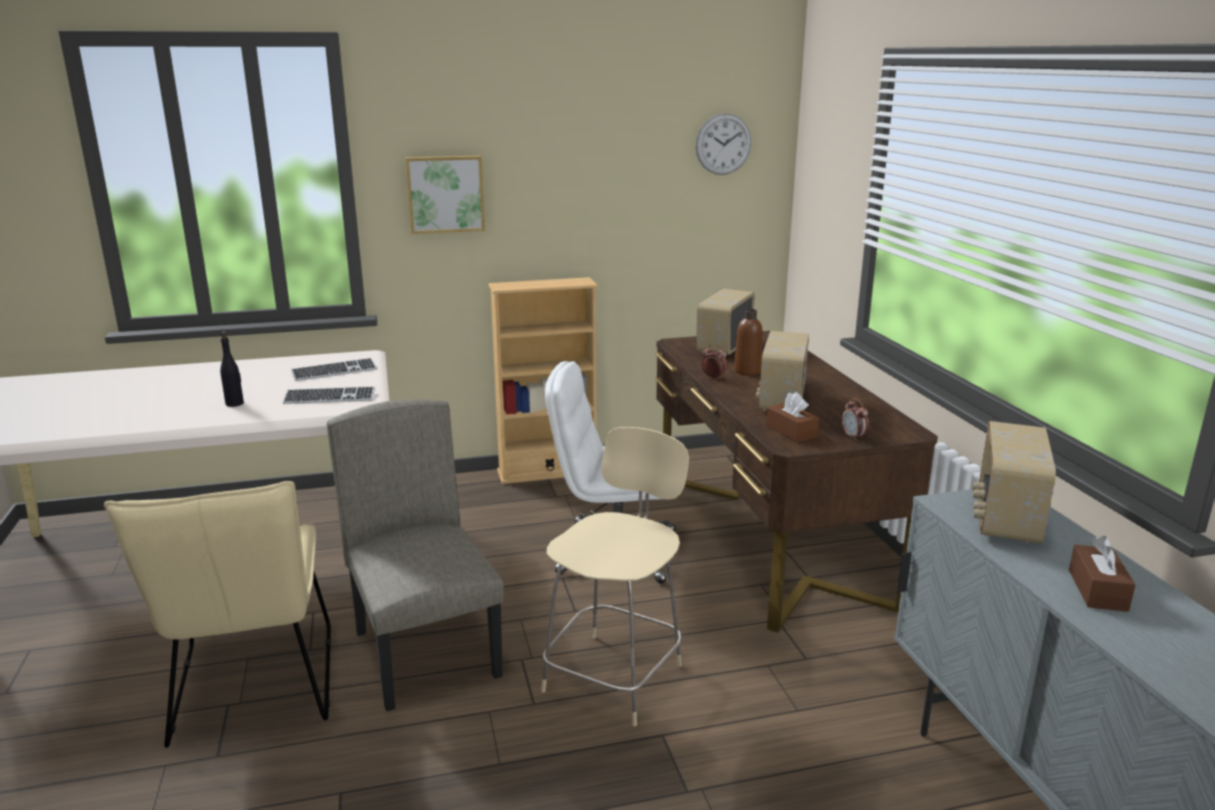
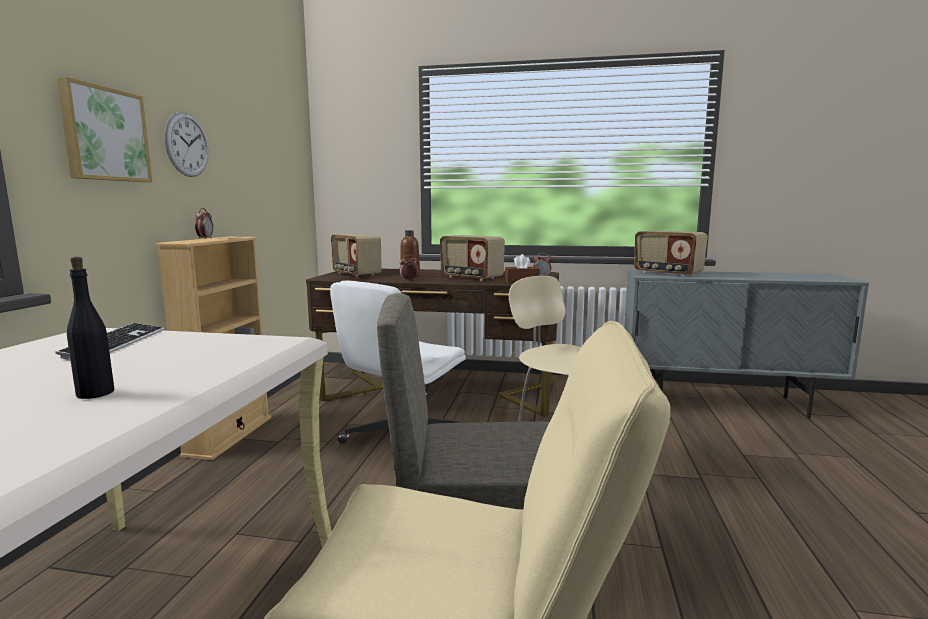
camera: 65 degrees left, 10 degrees down
keyboard [283,387,375,404] -> none
wall clock [695,113,751,175] -> wall clock moved to [164,112,209,177]
brown tissue box [1069,536,1135,612] -> none
none -> alarm clock [195,208,213,239]

